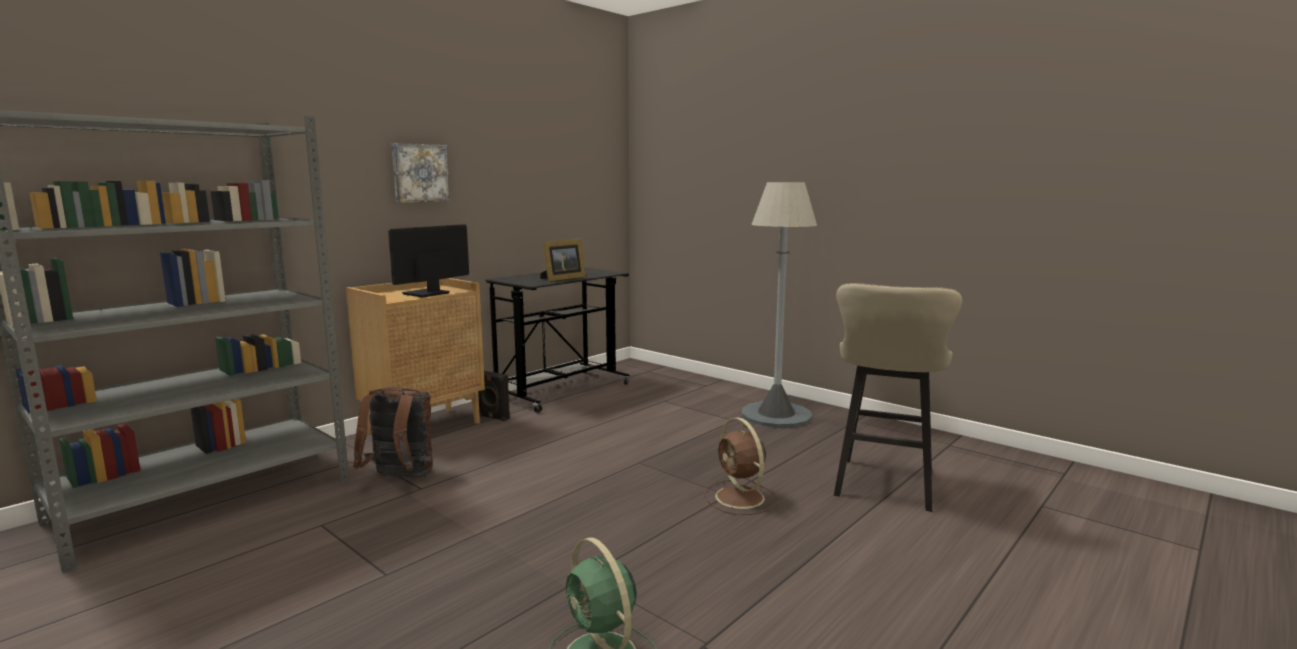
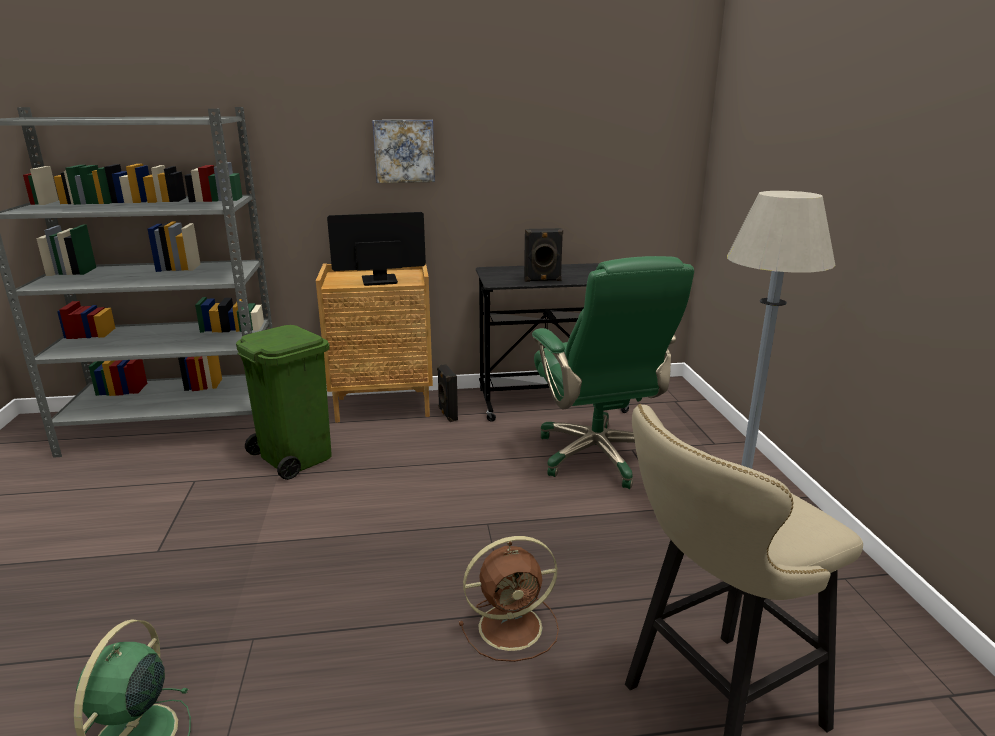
camera: 40 degrees right, 10 degrees up
brown backpack [353,387,433,478] -> green trash can [236,325,332,480]
picture frame [540,239,586,282] -> black speaker [524,228,563,282]
brown fan [704,417,779,515] -> brown fan turned 120 degrees counterclockwise [459,536,559,662]
none -> green office chair [532,256,694,489]

